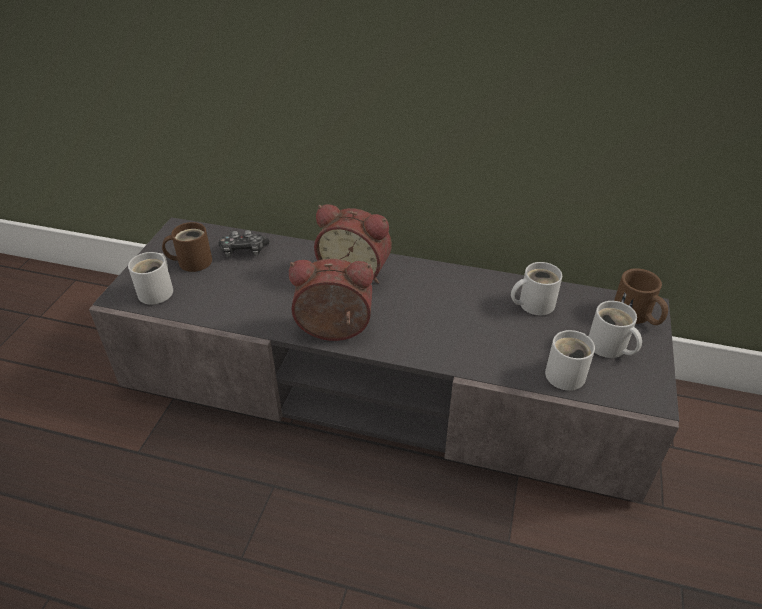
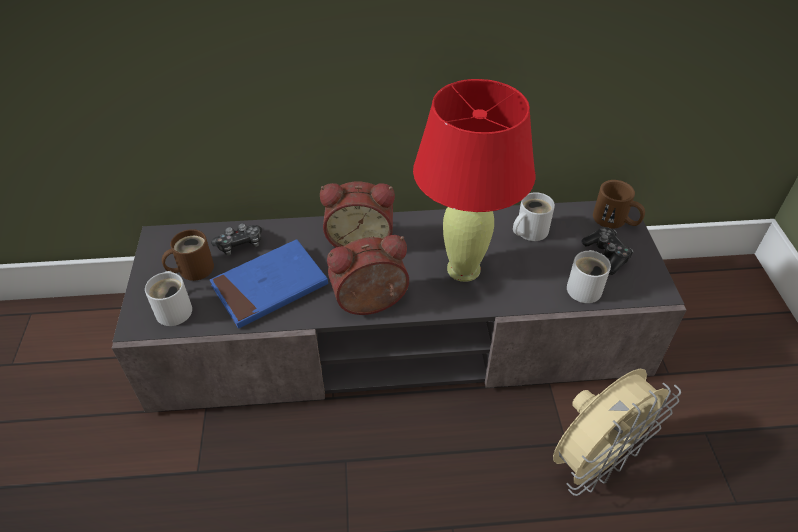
camera: 20 degrees left, 5 degrees up
white mug [588,301,642,358] -> game controller [581,227,633,275]
none -> blue book [210,239,328,329]
none -> red table lamp [413,79,535,282]
none -> beige fan [553,369,681,496]

